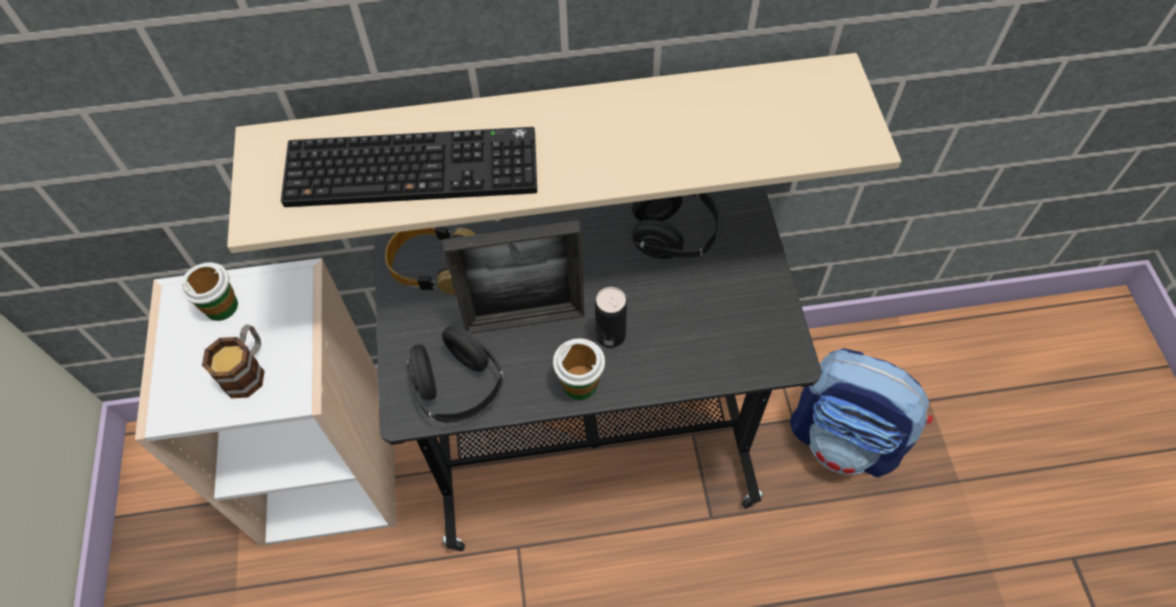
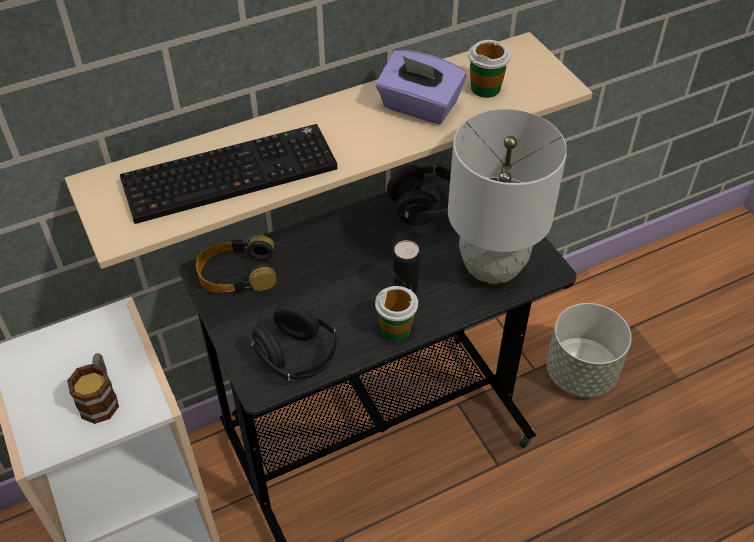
camera: 20 degrees left, 10 degrees down
cup [180,262,238,321] -> cup moved to [468,40,511,98]
picture frame [443,220,584,334] -> none
backpack [790,348,933,477] -> grey planter [546,303,632,398]
none -> purple tissue box [376,50,467,124]
none -> white table lamp [448,109,567,289]

